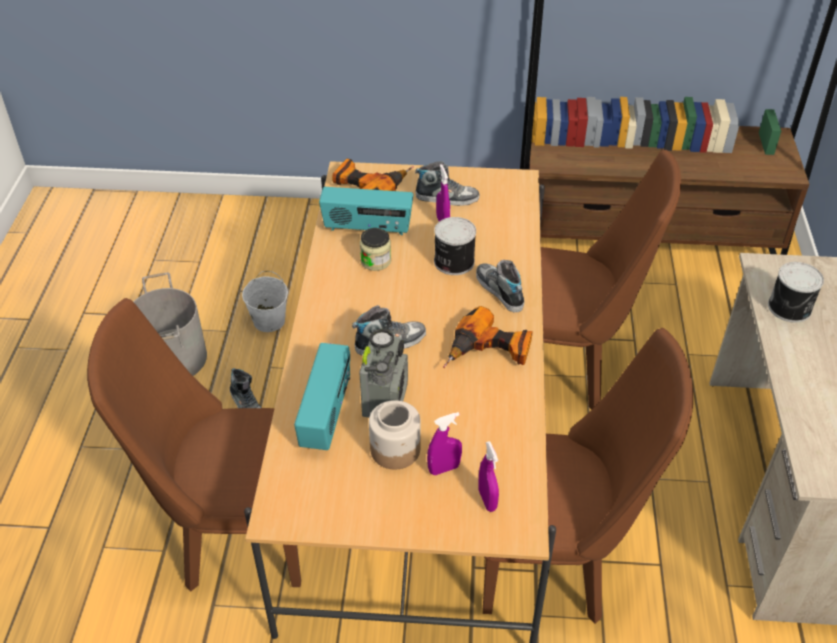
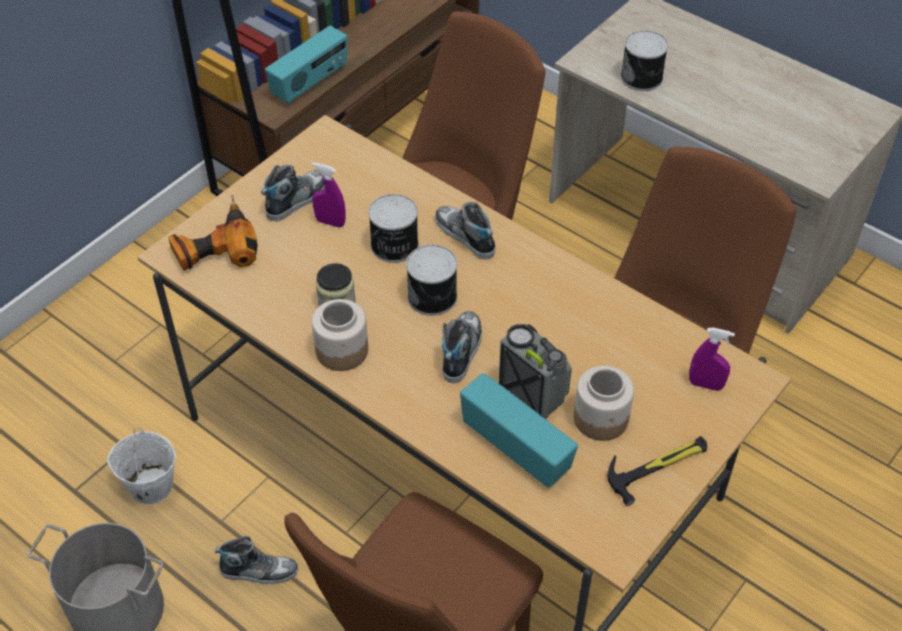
camera: 55 degrees left, 5 degrees up
radio [319,187,414,235] -> radio moved to [265,26,347,105]
purple spray bottle [427,412,462,475] -> none
power drill [443,306,532,368] -> none
shoe [476,260,524,312] -> shoe turned 45 degrees clockwise [435,202,496,259]
none -> jar [312,299,368,371]
none -> can [406,245,457,316]
none -> hammer [607,436,707,506]

